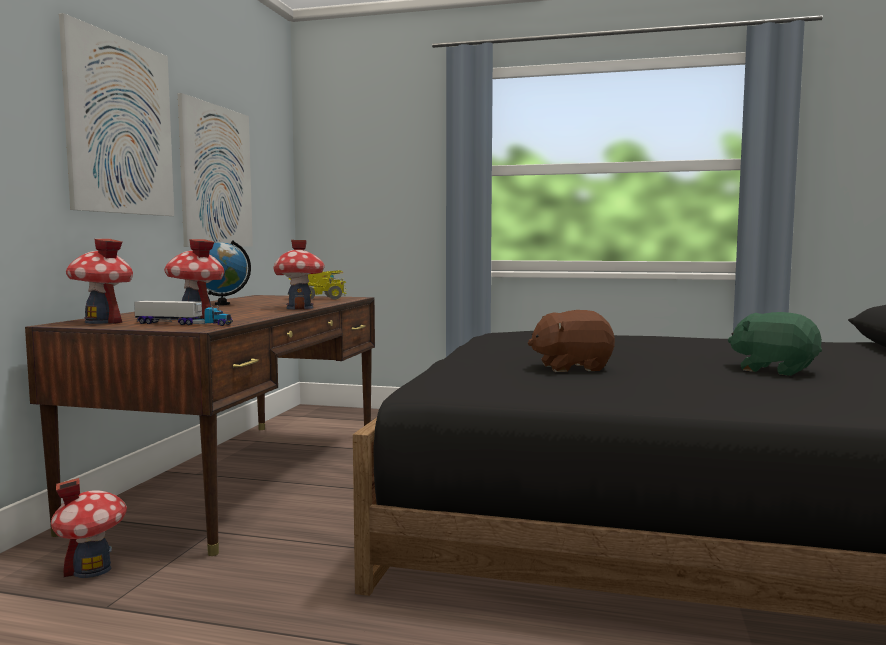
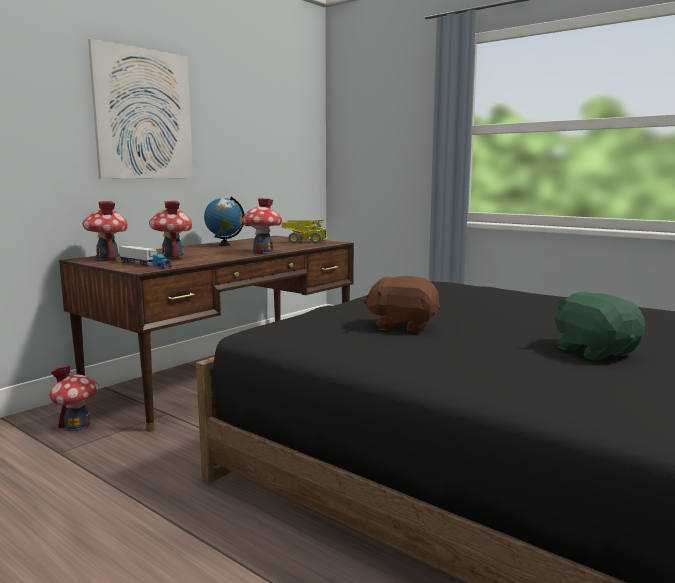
camera: 25 degrees right, 5 degrees up
picture [178,93,253,247] -> none

